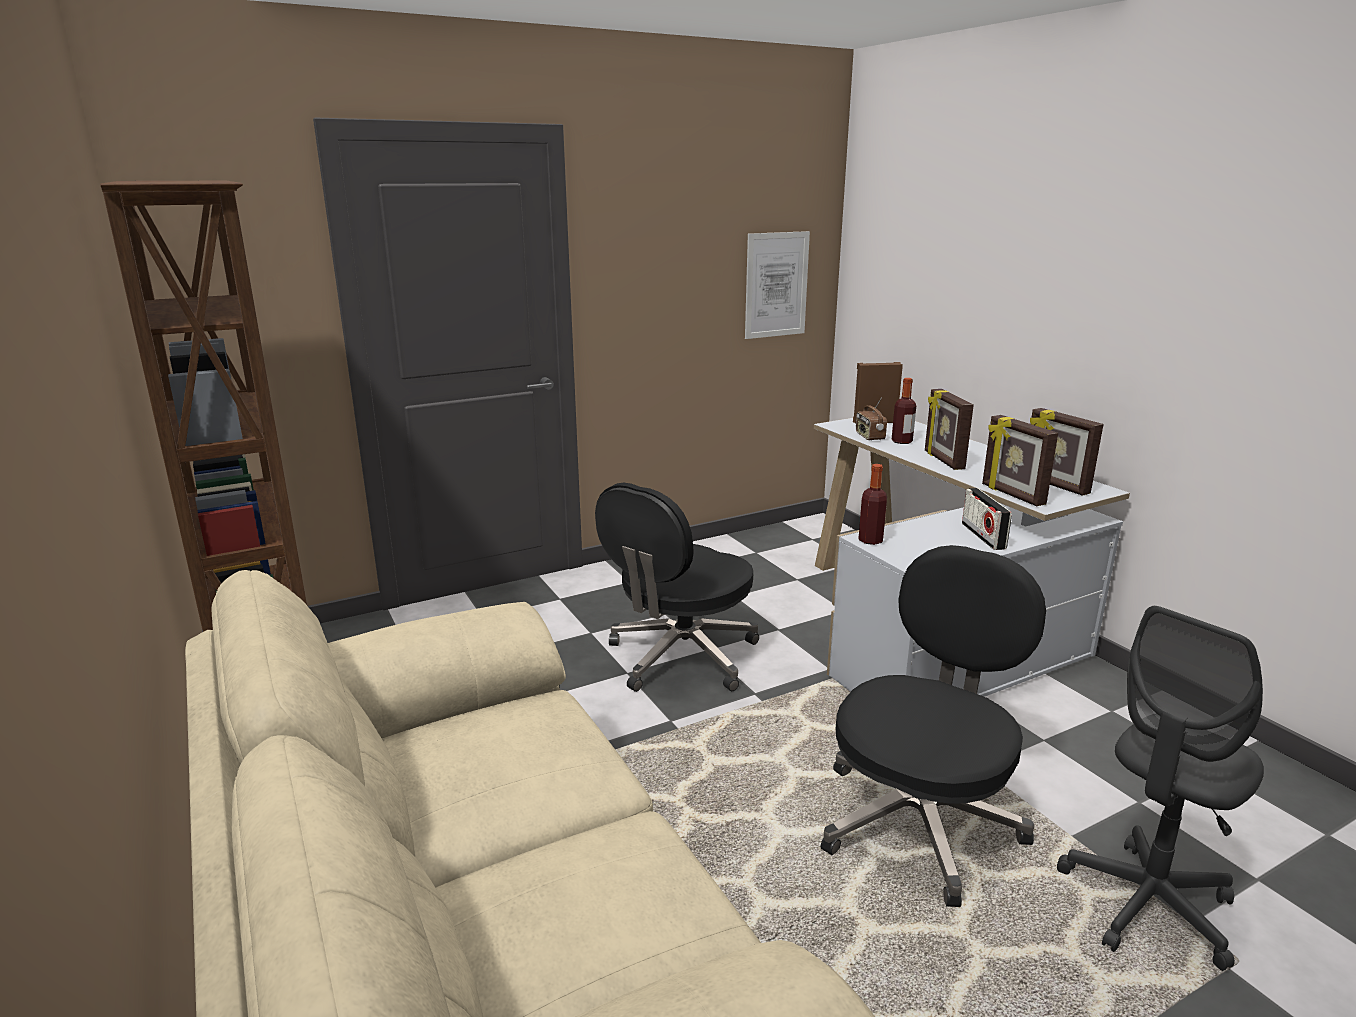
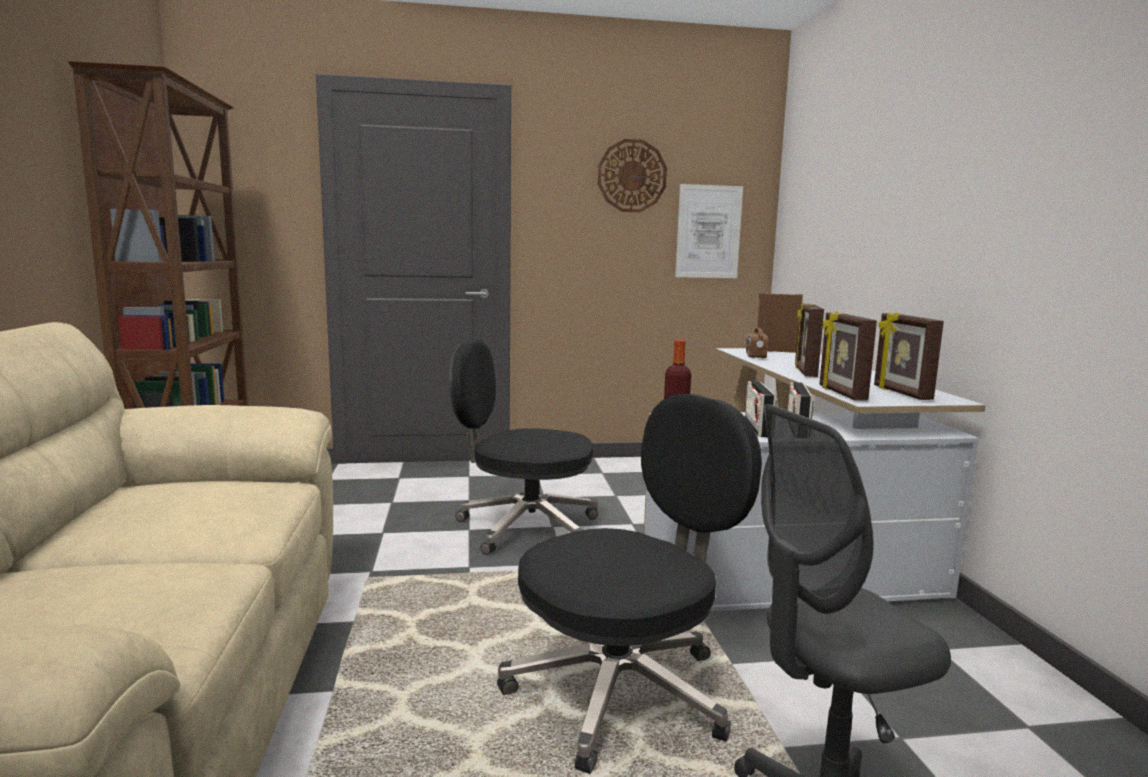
camera: 20 degrees right, 10 degrees down
black office chair [595,483,759,692] -> black office chair turned 45 degrees clockwise [449,340,598,555]
bottle [892,378,916,444] -> none
none -> wall clock [598,139,667,212]
none -> radio [745,381,777,437]

